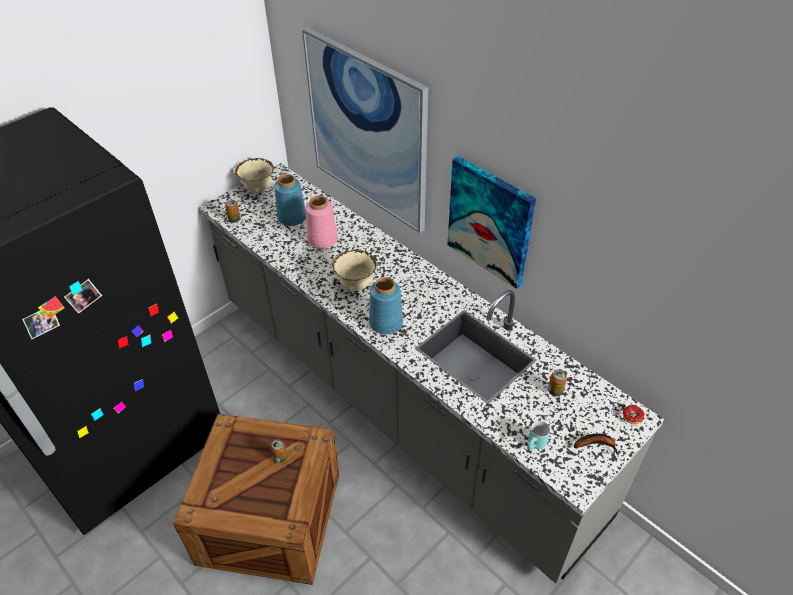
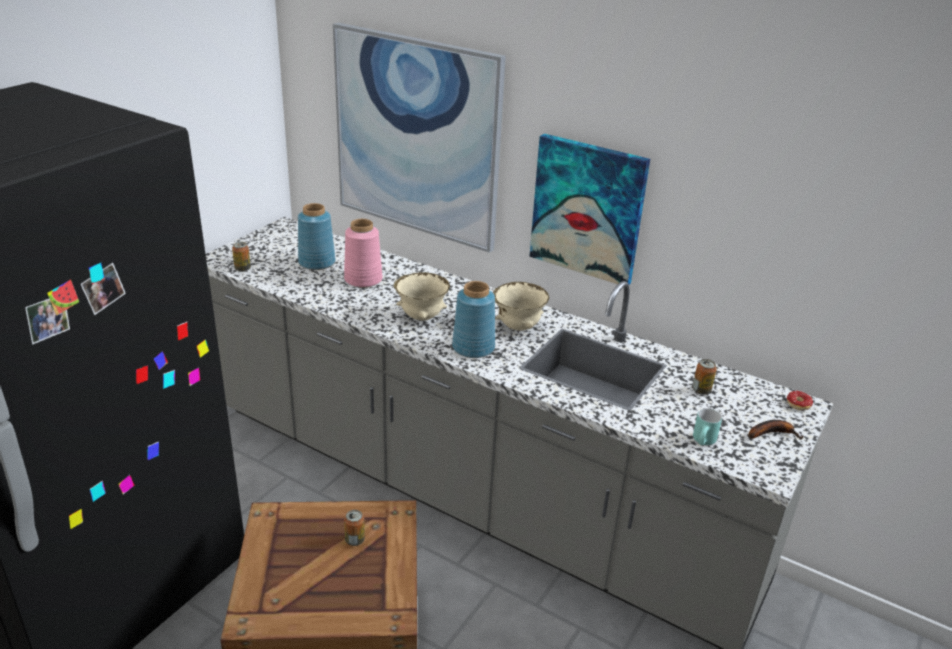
camera: 15 degrees left, 15 degrees down
beige bowl [235,158,274,193] -> beige bowl moved to [493,282,549,331]

